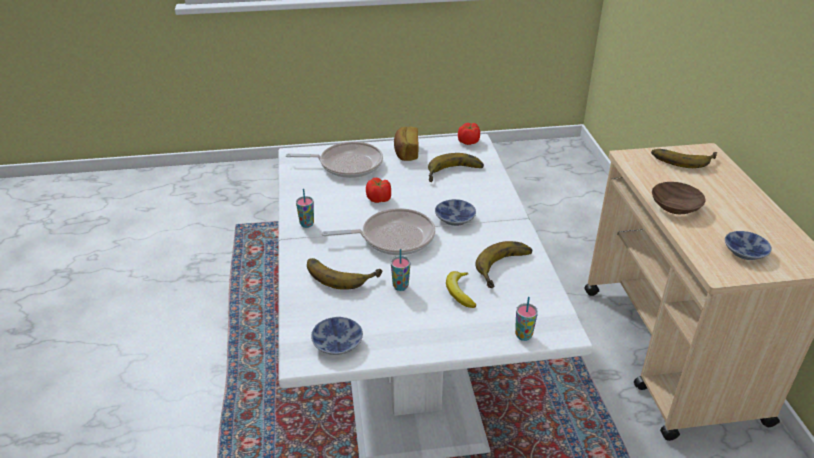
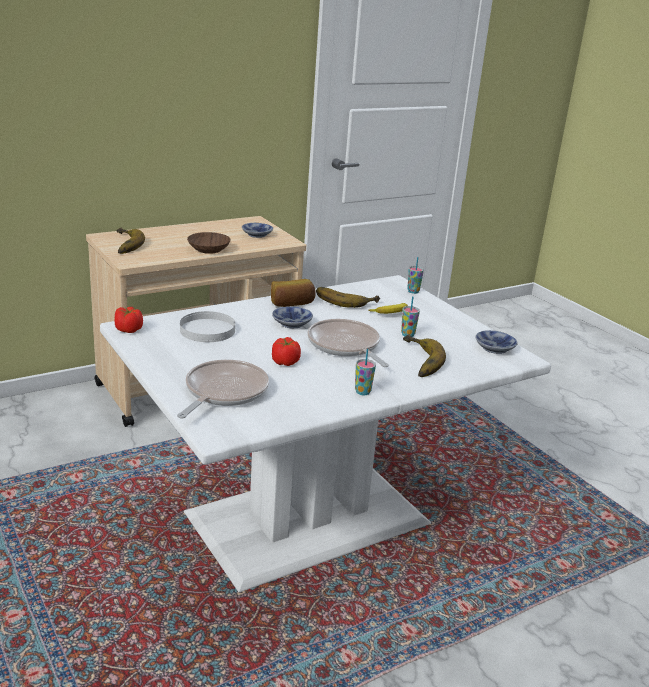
camera: 115 degrees left, 10 degrees down
frying pan [286,142,383,178] -> frying pan turned 45 degrees clockwise [177,360,269,419]
bread [394,127,418,161] -> bread moved to [271,279,316,307]
banana [428,153,484,182] -> white plate [180,311,235,342]

